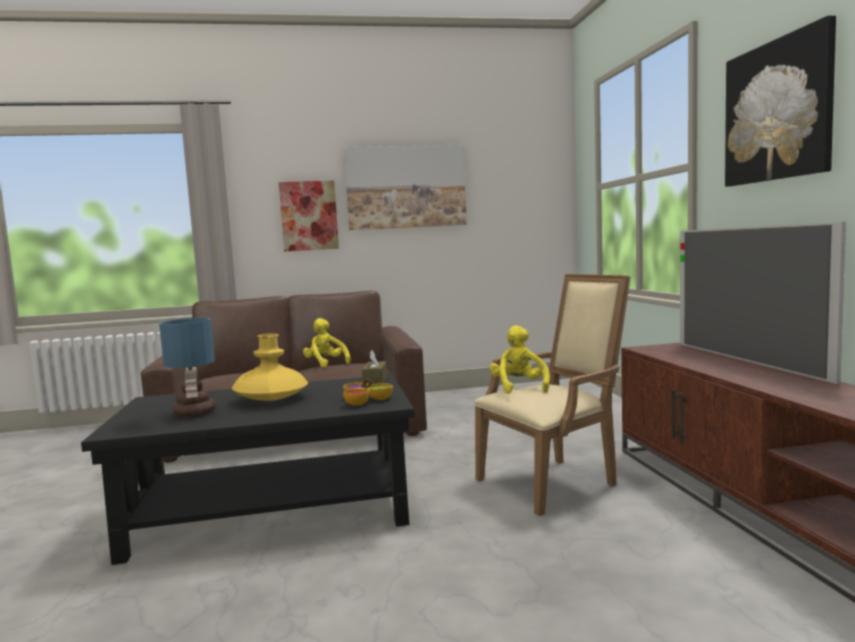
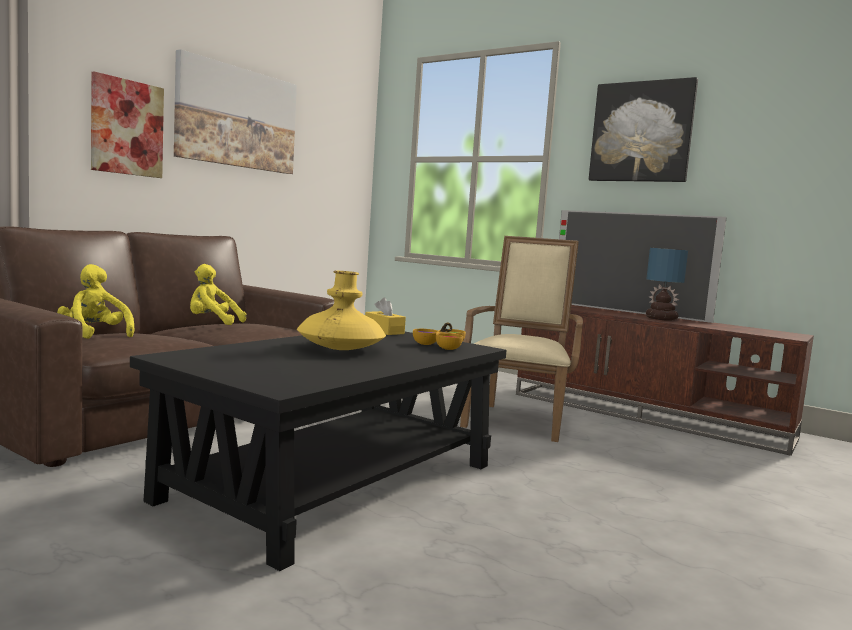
camera: 45 degrees left, 0 degrees up
table lamp [159,318,216,418] -> table lamp moved to [646,248,688,321]
brown tissue box [362,350,387,385] -> yellow tissue box [365,298,406,335]
yellow plush toy [490,325,550,394] -> yellow plush toy moved to [57,264,134,339]

